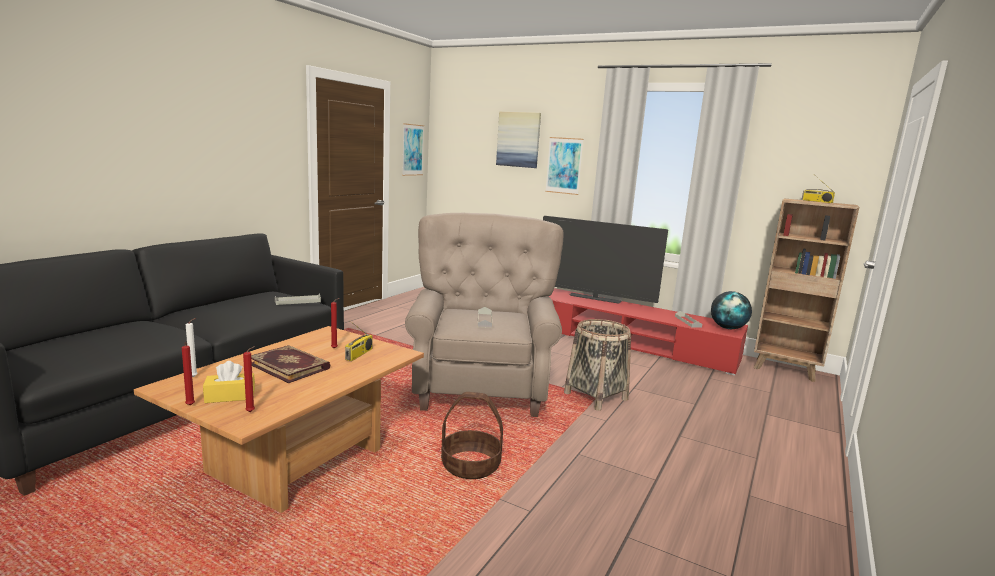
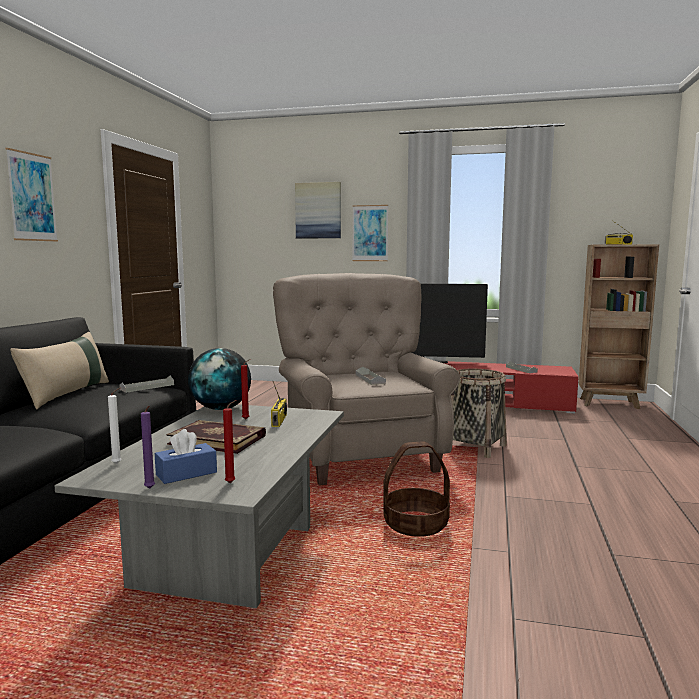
camera: 15 degrees left, 5 degrees down
brown coffee table [134,326,424,513] -> grey coffee table [55,404,344,608]
red candle [182,342,195,406] -> purple candle [141,406,155,488]
yellow tissue box [203,361,255,403] -> blue tissue box [155,429,217,484]
picture [402,123,424,176] -> picture moved to [5,148,58,242]
globe [711,291,752,329] -> globe moved to [188,348,251,410]
none -> beige pillow [10,332,109,409]

